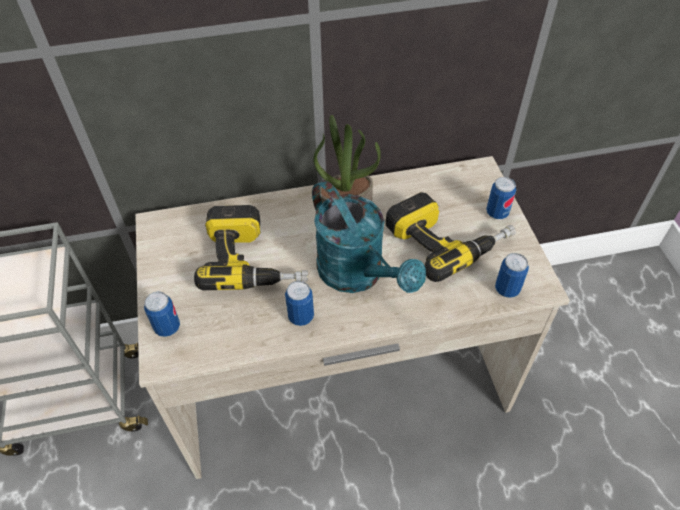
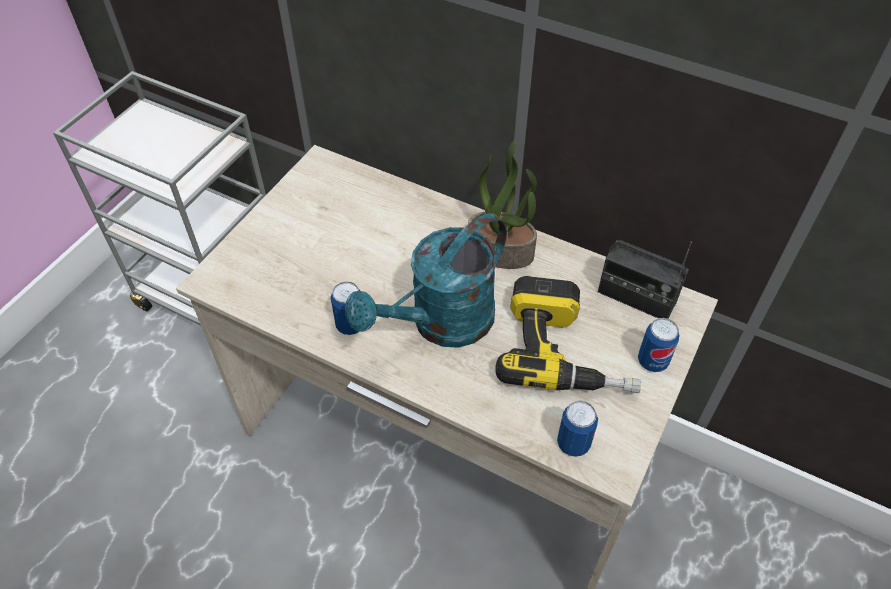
camera: 40 degrees right, 0 degrees up
can [144,292,180,337] -> none
power drill [194,205,308,290] -> none
turquoise watering can [312,180,426,293] -> turquoise watering can turned 45 degrees clockwise [345,213,507,348]
none -> radio [598,240,692,319]

